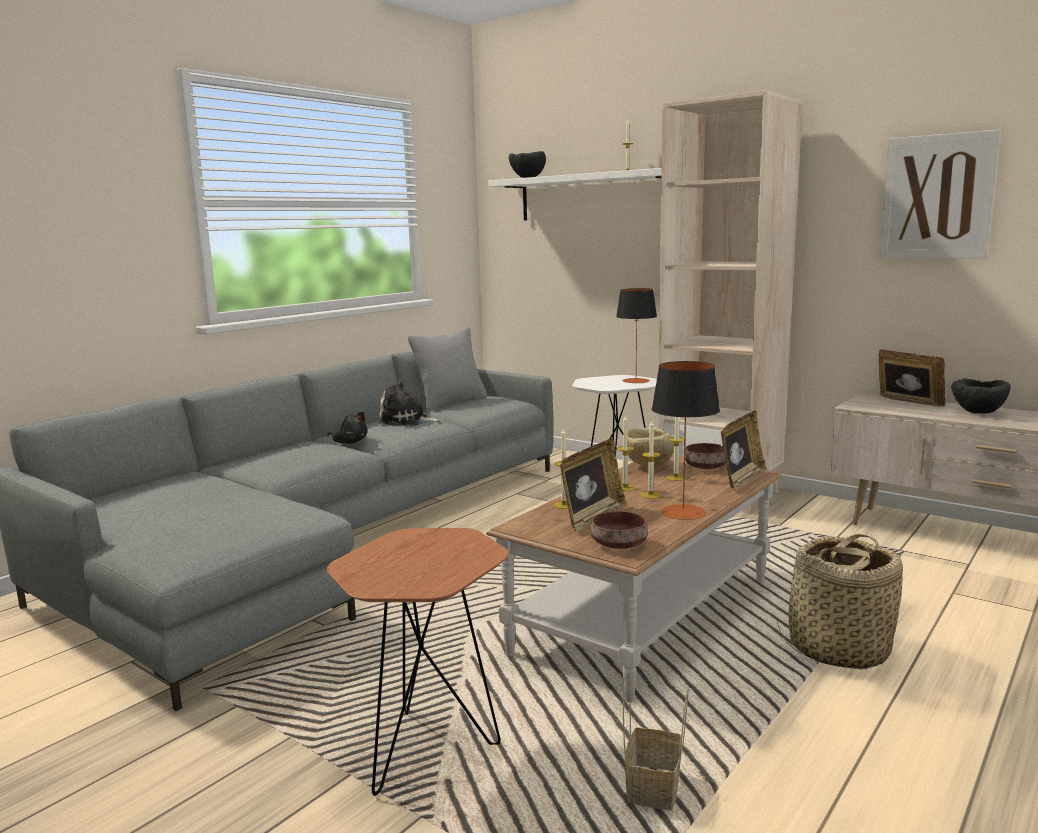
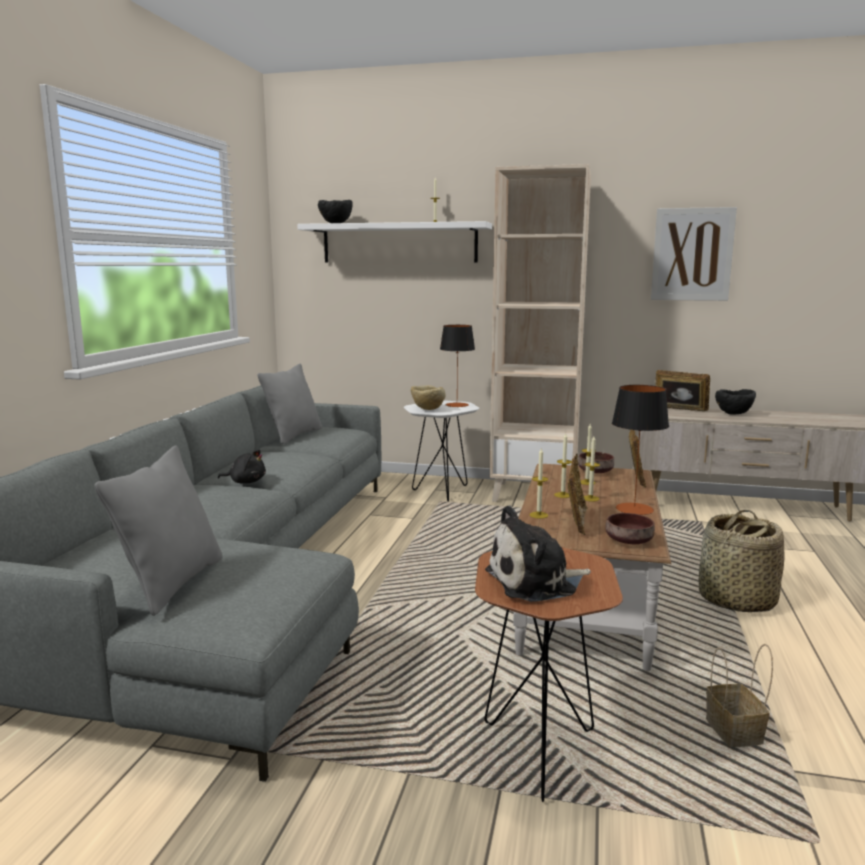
camera: 25 degrees left, 0 degrees up
plush toy [379,380,442,426] -> plush toy moved to [485,505,591,602]
beige bowl [627,427,674,467] -> beige bowl moved to [411,385,446,410]
none -> grey pillow [94,445,223,616]

